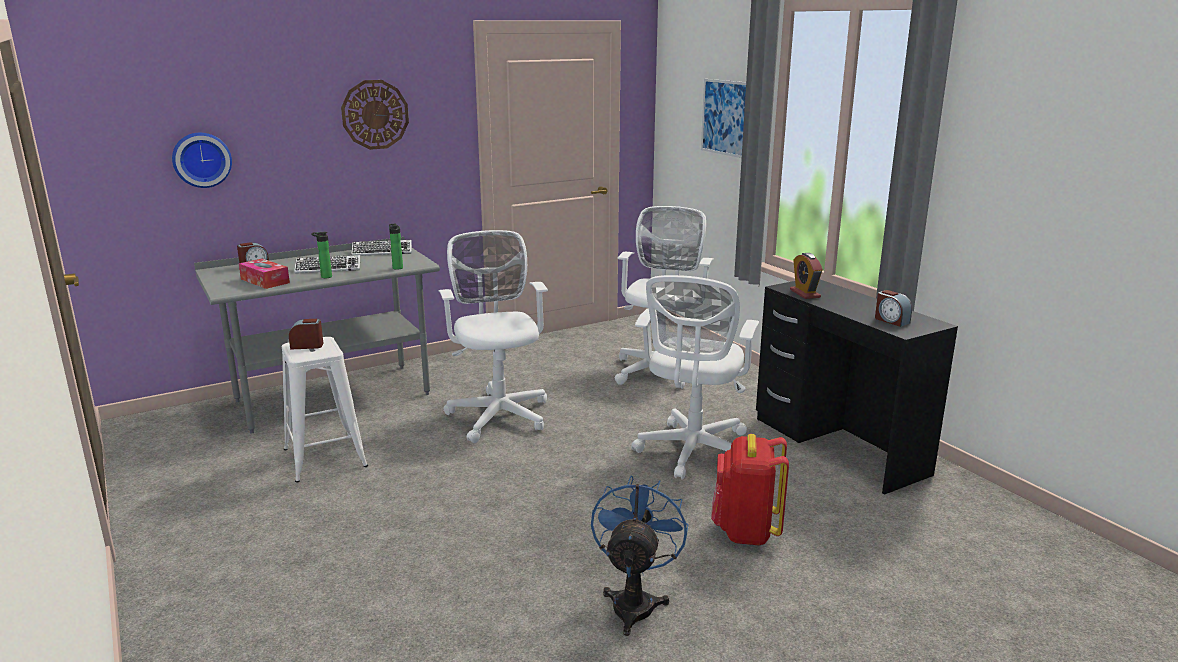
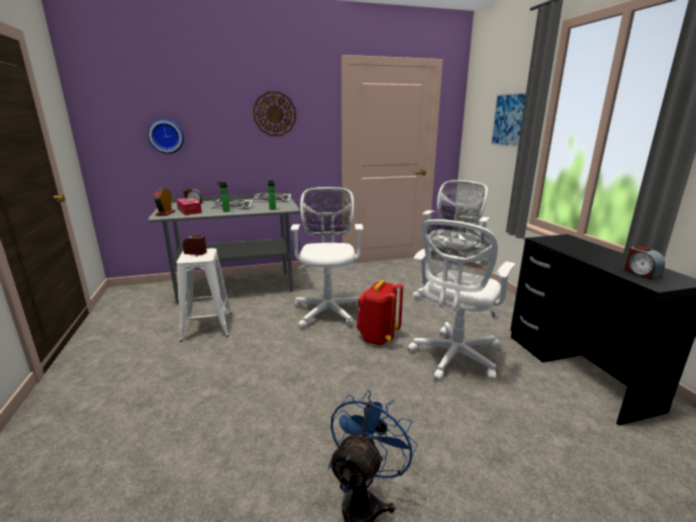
camera: 15 degrees right, 0 degrees up
red backpack [711,434,789,545] -> red backpack moved to [356,280,403,345]
alarm clock [790,253,823,299] -> alarm clock moved to [153,188,175,216]

